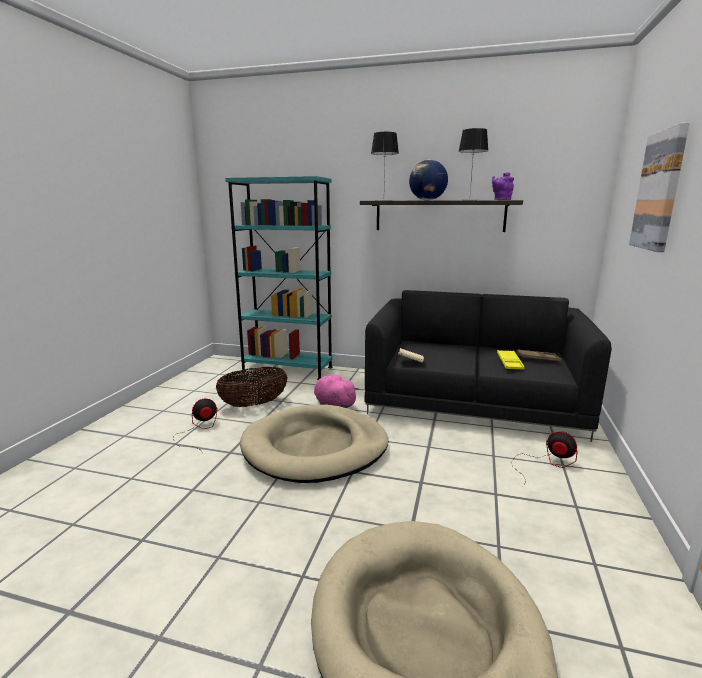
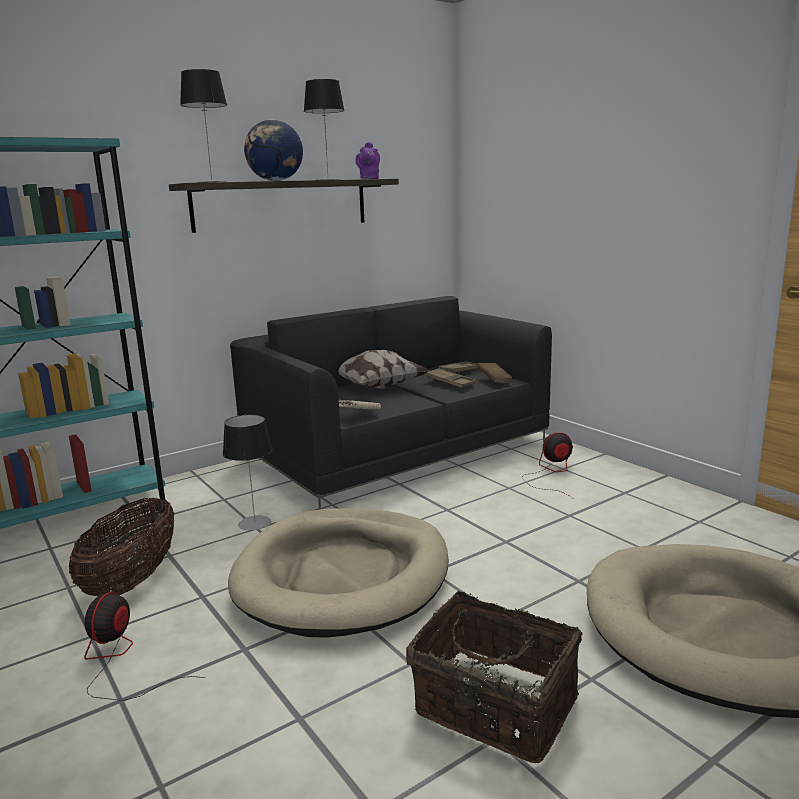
camera: 50 degrees left, 0 degrees up
pink plush toy [314,375,359,408] -> table lamp [223,415,273,530]
yellow tray [497,350,524,370] -> brown tray [424,368,476,388]
picture [629,123,690,252] -> none
none -> pillow [338,350,429,389]
none -> basket [406,590,582,764]
none -> brown book [476,363,513,383]

